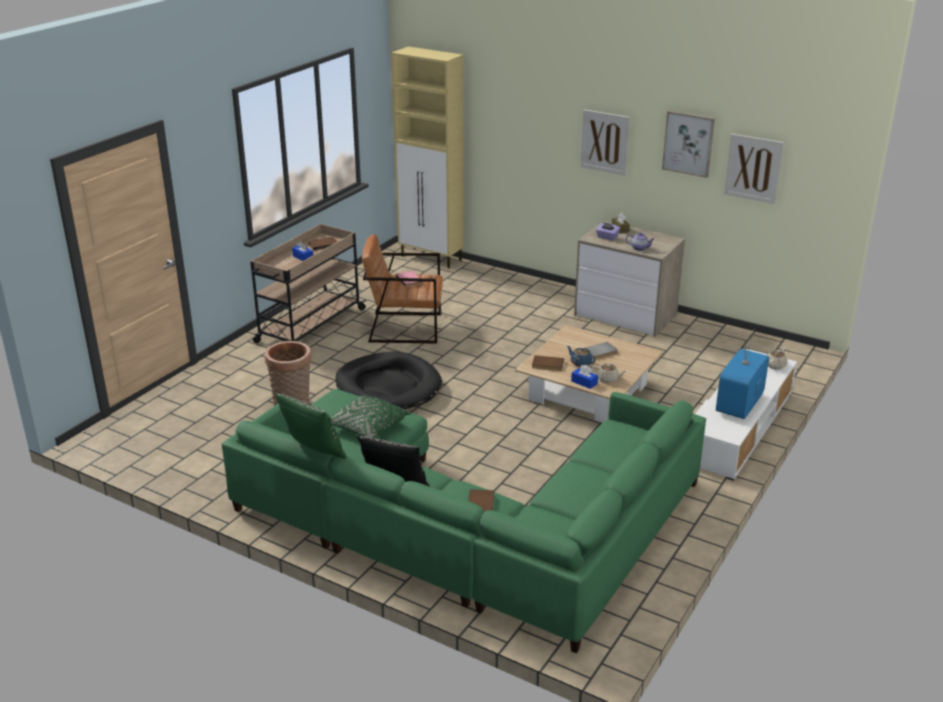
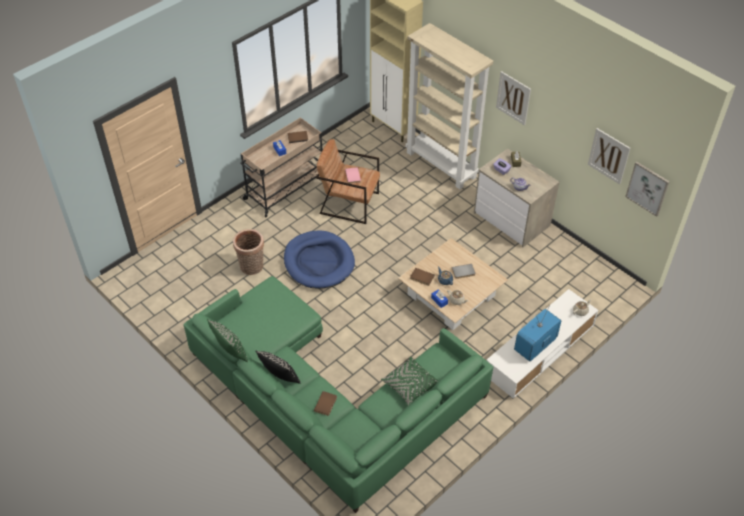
camera: 15 degrees right, 20 degrees up
green pillow [331,395,411,438] -> green pillow moved to [381,357,439,406]
black dog bed [335,352,442,409] -> blue dog bed [284,231,355,289]
picture [662,111,715,178] -> picture moved to [625,162,670,217]
none -> beige bookcase [405,23,494,189]

